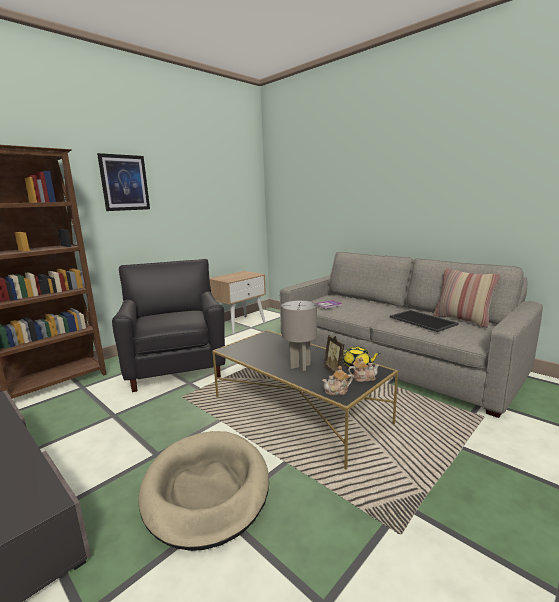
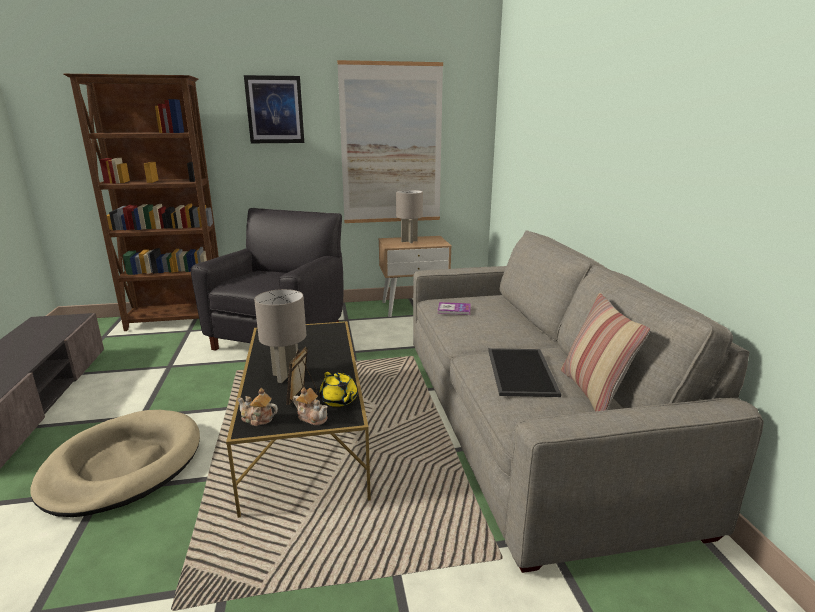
camera: 35 degrees right, 5 degrees up
none -> picture [337,60,443,223]
none -> grey table lamp [396,190,423,243]

